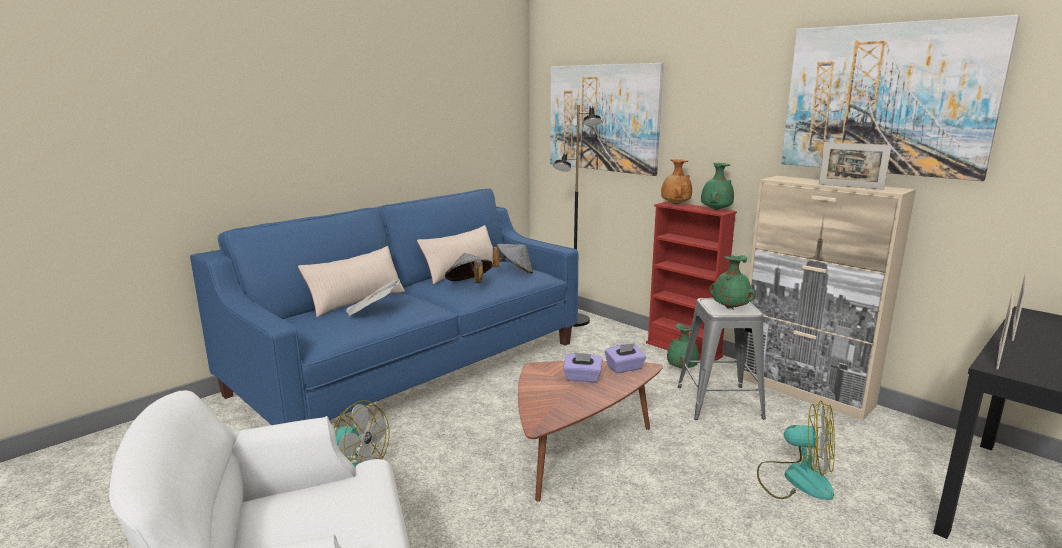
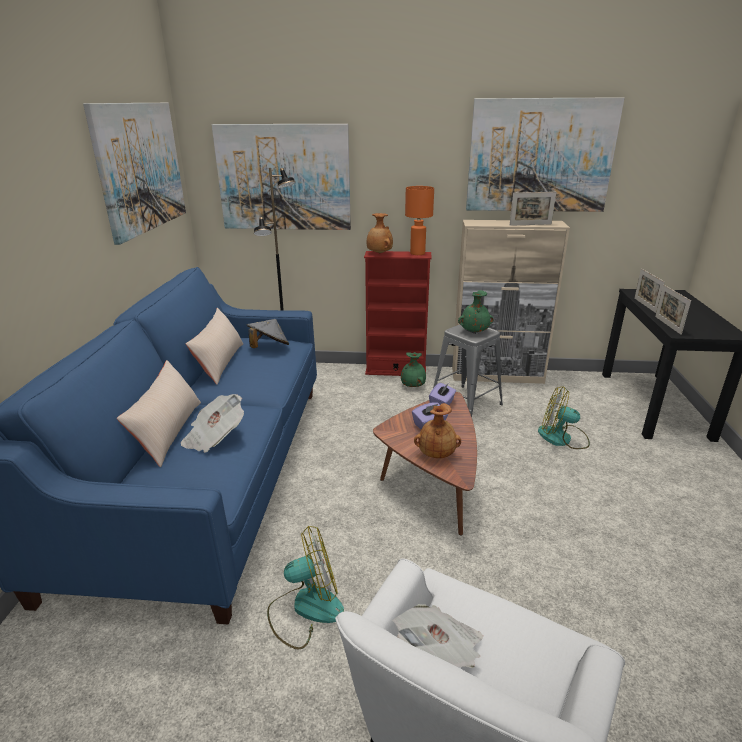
camera: 40 degrees left, 10 degrees up
grey hat [445,253,492,283] -> none
green vase [701,163,734,210] -> orange table lamp [405,186,434,255]
fan [757,400,835,500] -> fan turned 150 degrees counterclockwise [538,387,590,449]
none -> picture [83,103,186,245]
none -> newspaper [392,604,483,668]
none -> brown vase [414,403,461,458]

